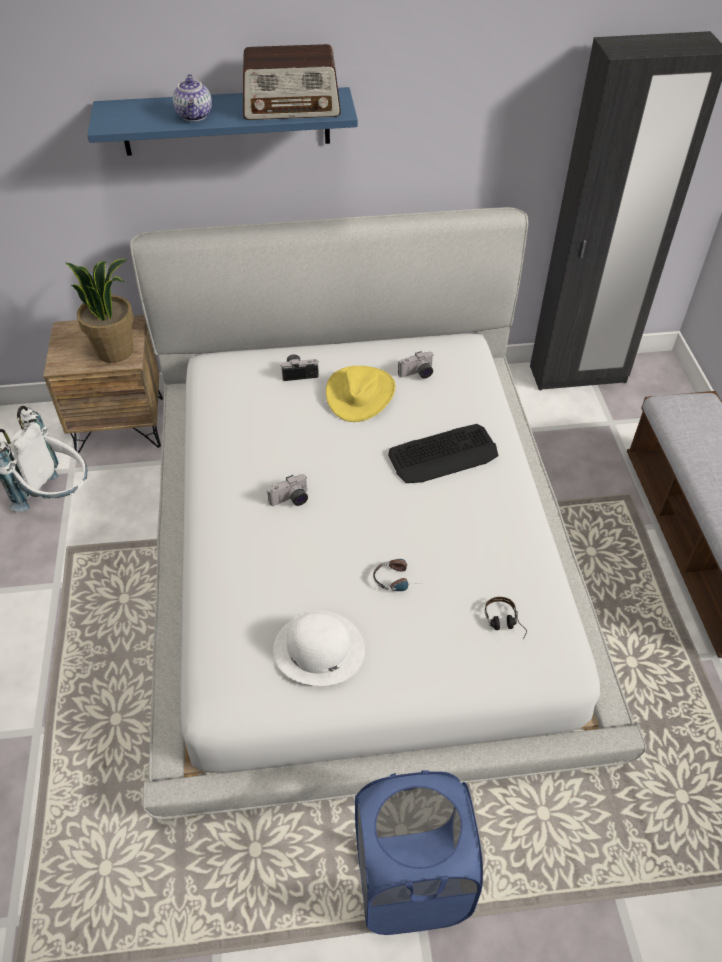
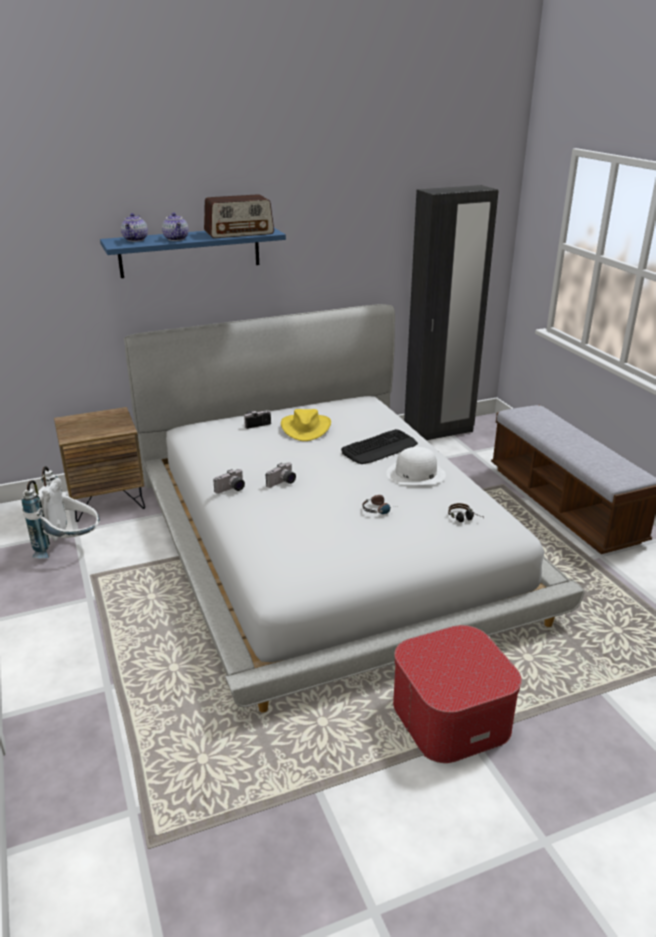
camera: 15 degrees left, 20 degrees down
potted plant [65,259,134,363] -> none
white hat [273,611,365,686] -> white hat moved to [386,447,446,485]
blue laundry basket [355,770,483,935] -> ottoman [393,625,522,763]
camera [398,351,433,379] -> camera moved to [213,469,245,494]
none -> teapot [121,213,148,242]

